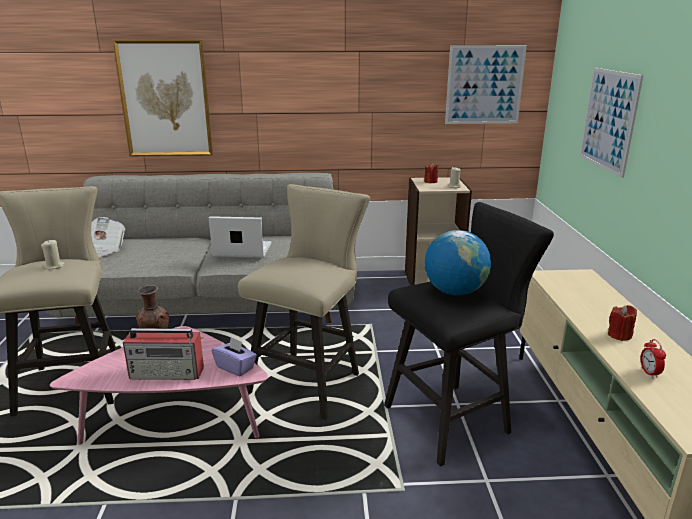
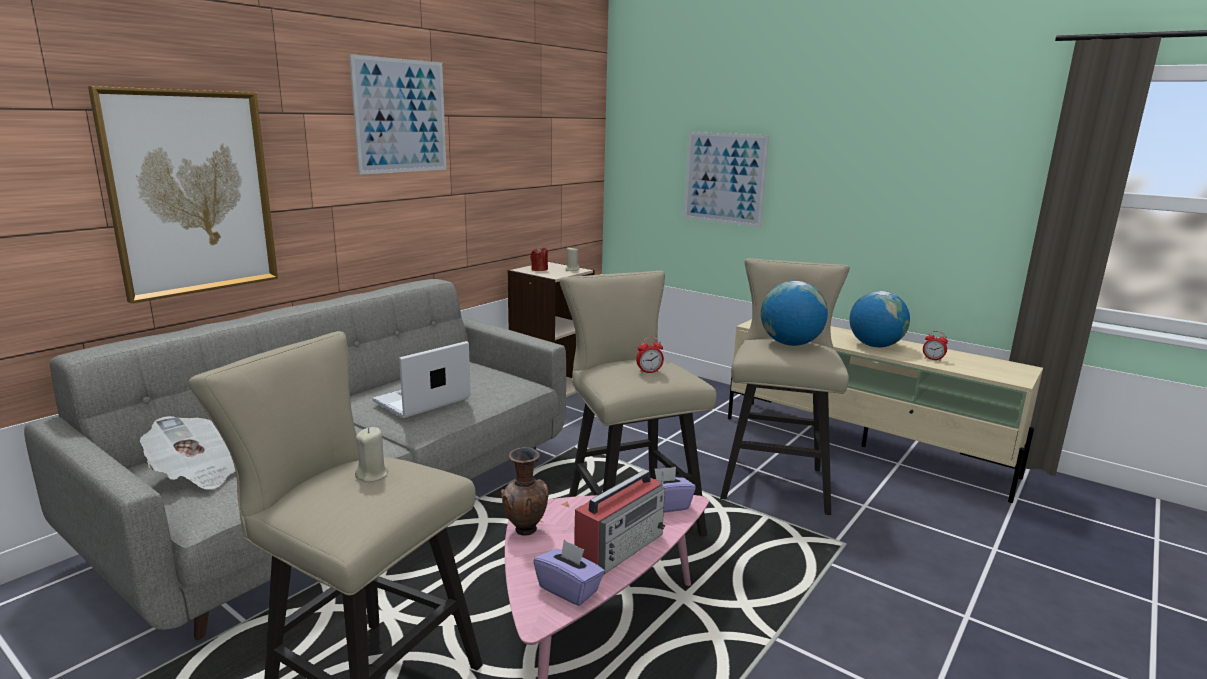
camera: 50 degrees left, 5 degrees down
black stool [384,202,554,467] -> beige stool [720,258,850,515]
picture [445,45,527,124] -> picture moved to [349,54,447,175]
red candle [608,305,637,341] -> globe [849,291,910,347]
none -> purple tissue box [533,540,605,606]
none -> alarm clock [636,337,664,374]

